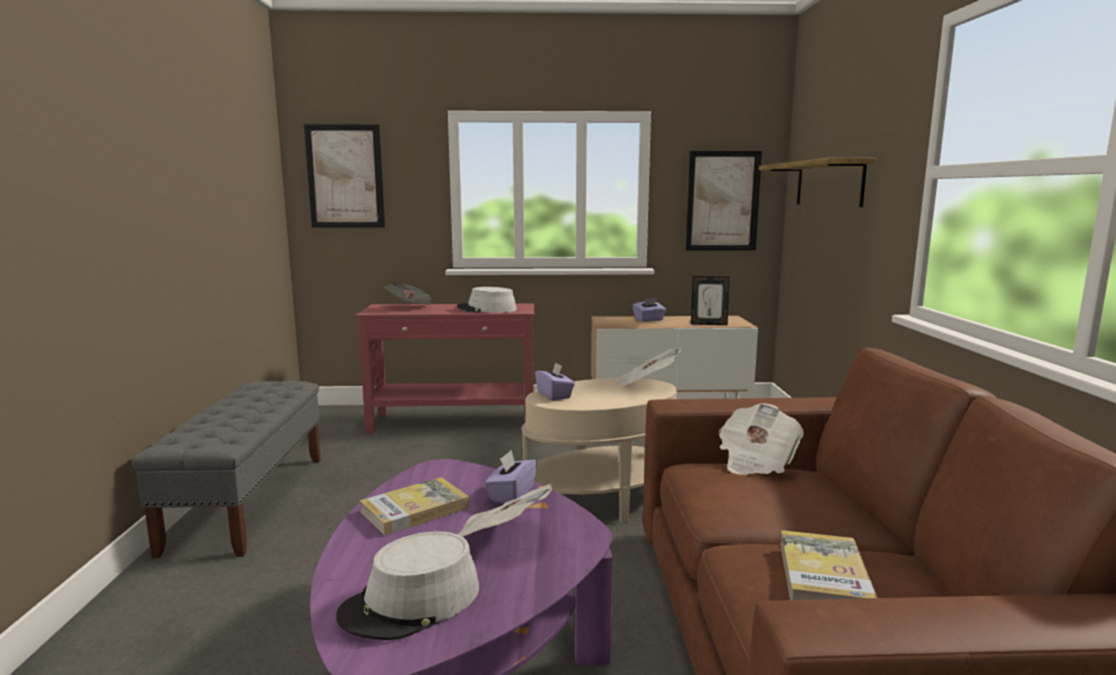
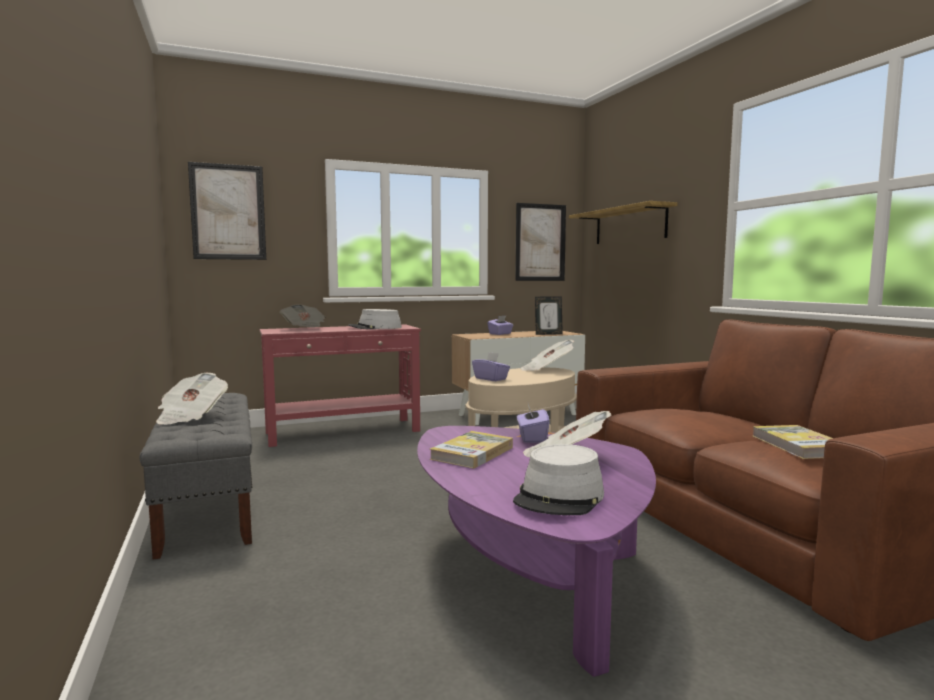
camera: 20 degrees left, 5 degrees down
newspaper [719,403,804,475] -> newspaper moved to [156,373,228,425]

